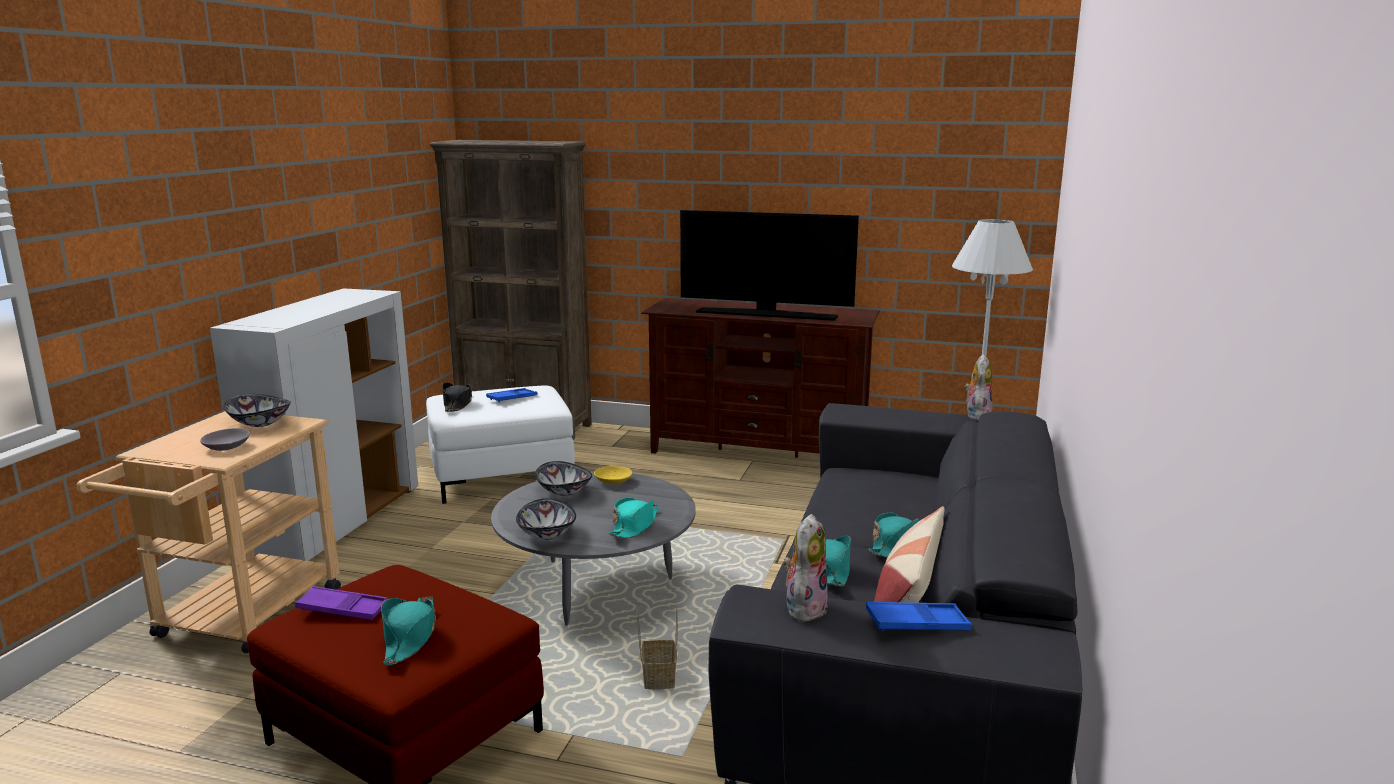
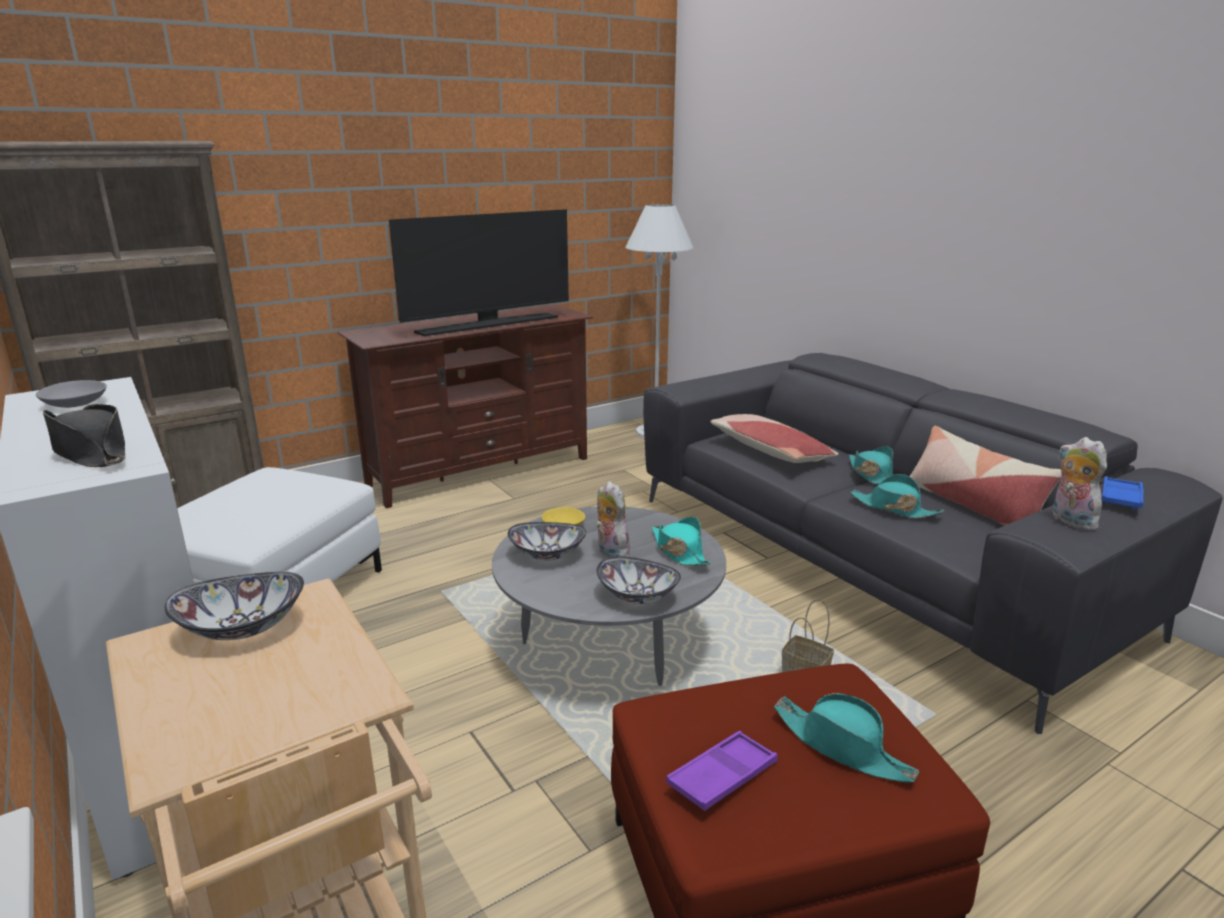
camera: 50 degrees left, 5 degrees up
grey bowl [200,428,250,451] -> grey bowl moved to [36,380,107,408]
black hat [442,382,472,412] -> black hat moved to [43,404,125,467]
blue tray [486,388,537,403] -> none
plush toy [965,354,992,421] -> plush toy moved to [595,481,632,558]
none -> pillow [710,414,839,463]

